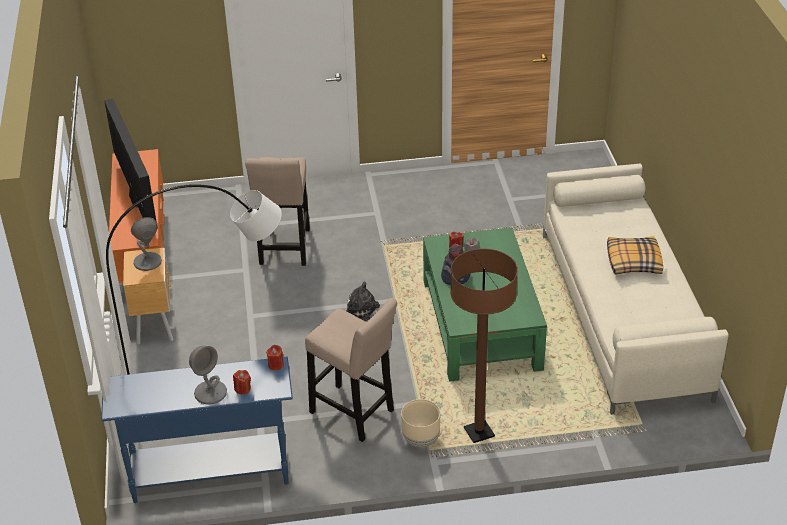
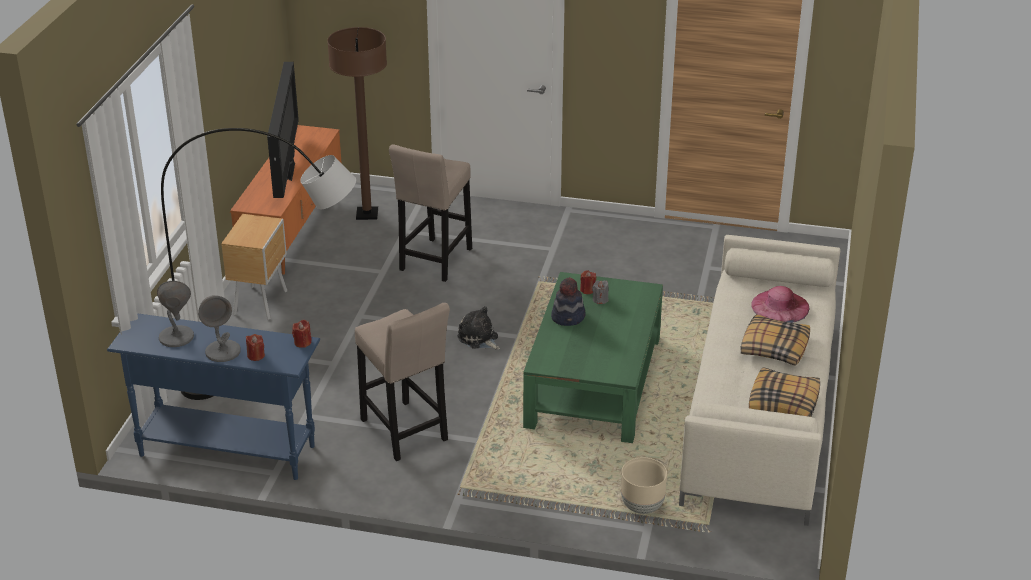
camera: 20 degrees right, 5 degrees down
grey table lamp [131,217,162,271] -> grey table lamp moved to [157,281,194,347]
beige planter [401,399,440,448] -> beige planter moved to [621,458,667,514]
brown floor lamp [450,248,518,443] -> brown floor lamp moved to [327,27,387,220]
none -> pillow [749,367,820,417]
none -> pink hat [751,286,809,323]

